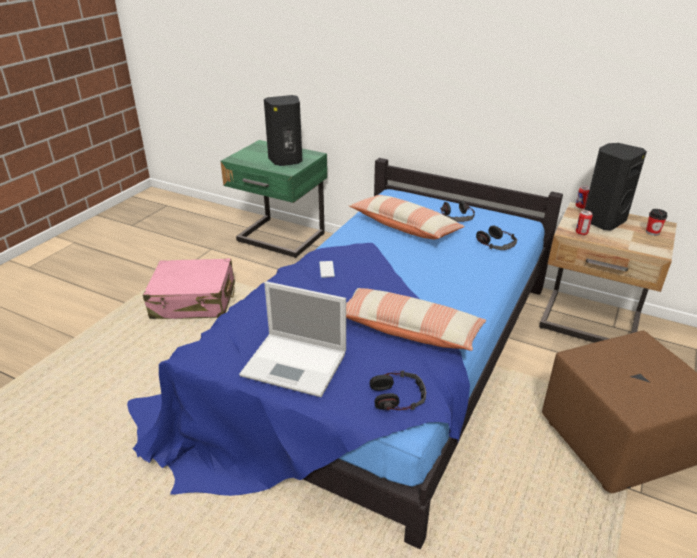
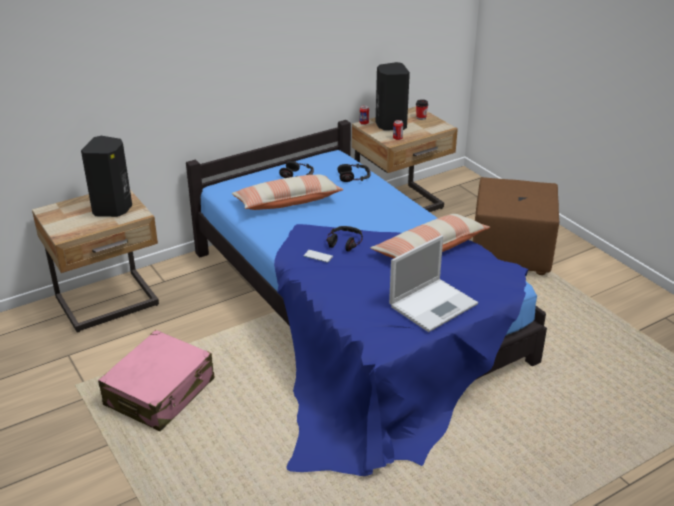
camera: 60 degrees left, 0 degrees up
green nightstand [220,140,327,258] -> beige nightstand [32,190,159,332]
headphones [370,370,426,410] -> headphones moved to [326,226,363,252]

